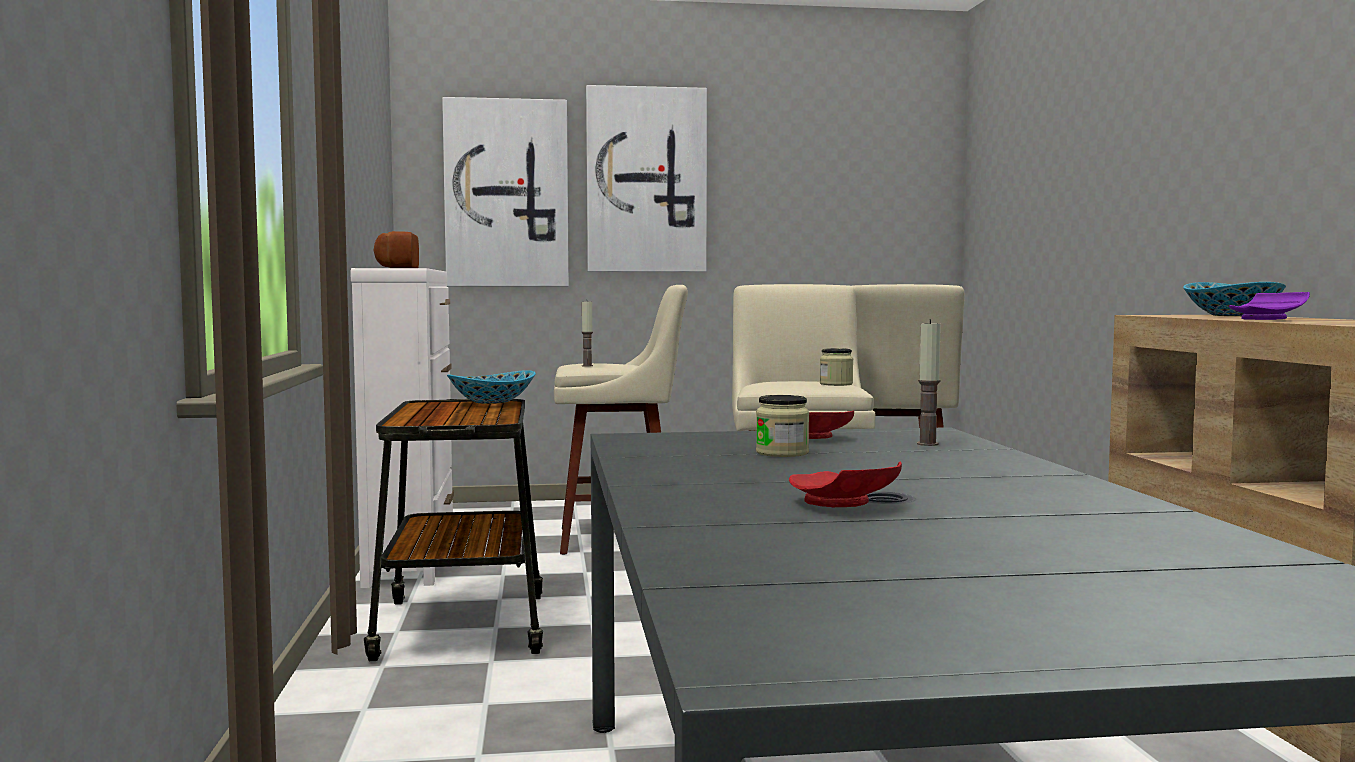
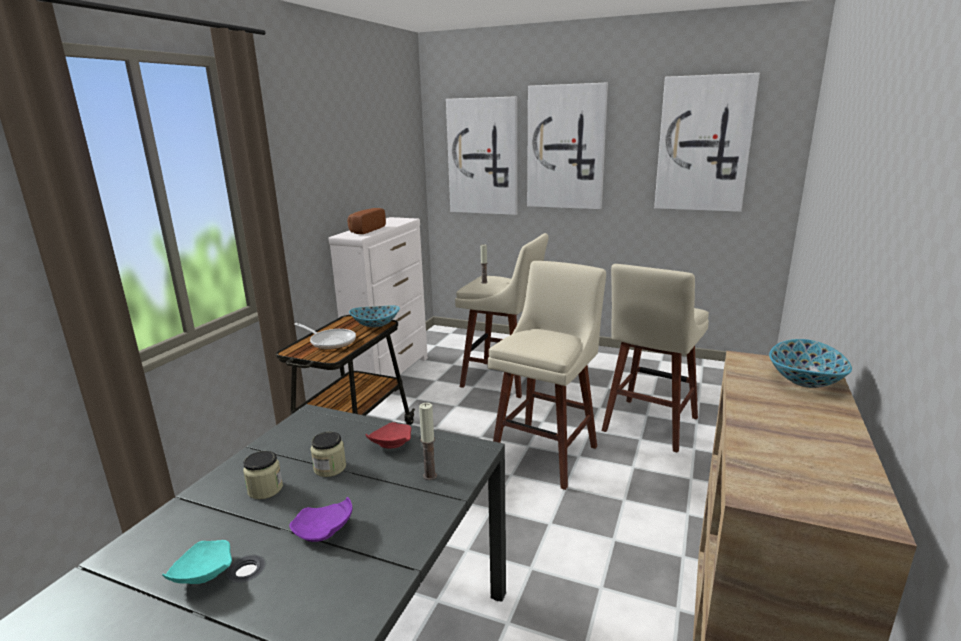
camera: 30 degrees right, 15 degrees up
red plate [789,462,902,508] -> turquoise plate [162,540,232,584]
jar [820,348,853,386] -> jar moved to [243,451,283,499]
purple plate [1229,292,1310,320] -> purple plate moved to [290,497,352,542]
none -> frying pan [294,323,356,349]
none -> picture [654,73,760,212]

